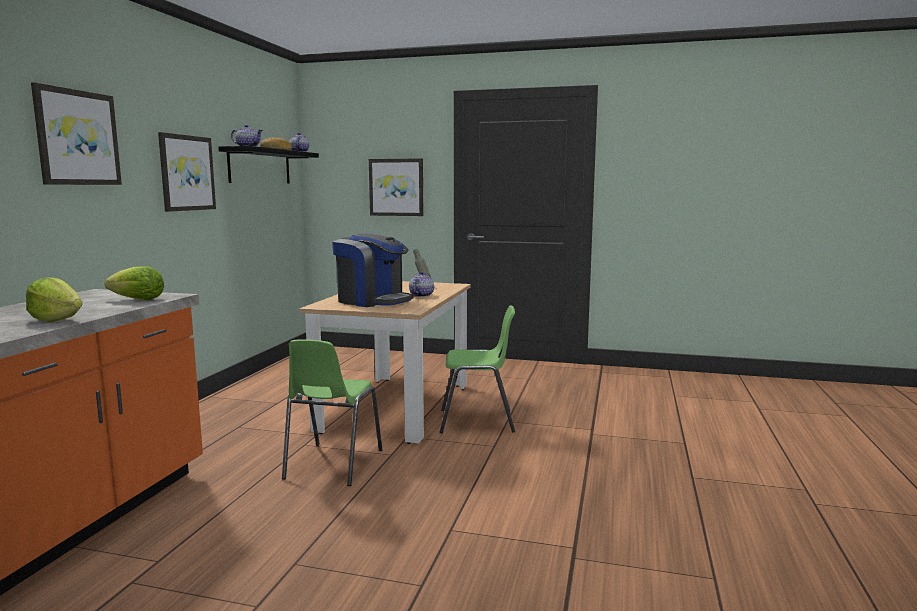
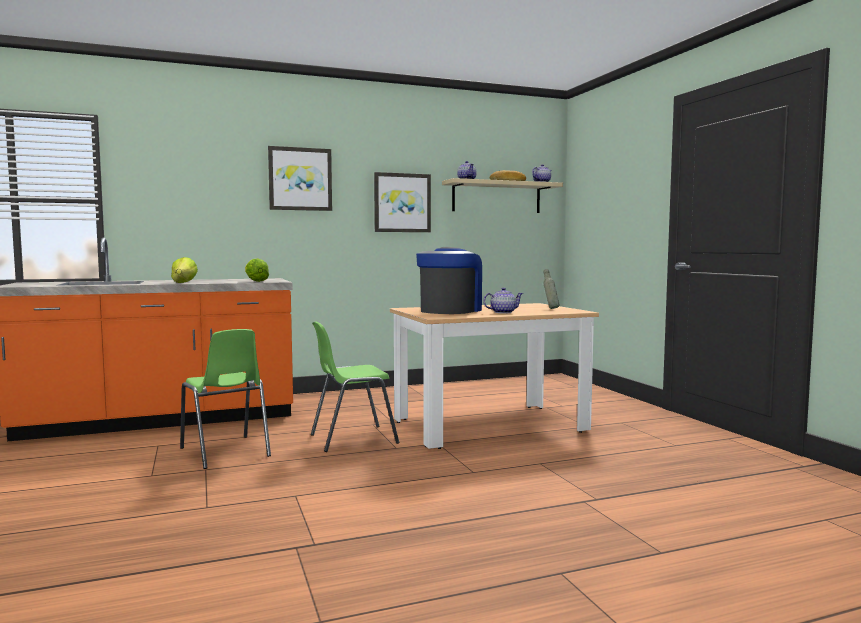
camera: 55 degrees right, 5 degrees down
black shelf [218,146,319,183] -> beige shelf [442,178,563,213]
coffee machine [332,233,413,307] -> coffee machine turned 150 degrees counterclockwise [416,247,482,314]
picture [369,158,424,216] -> none
green chair [440,305,515,433] -> green chair moved to [180,329,271,469]

